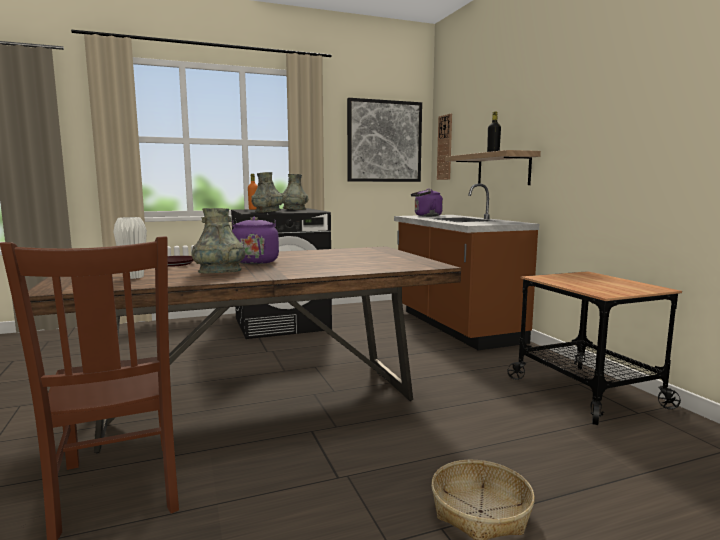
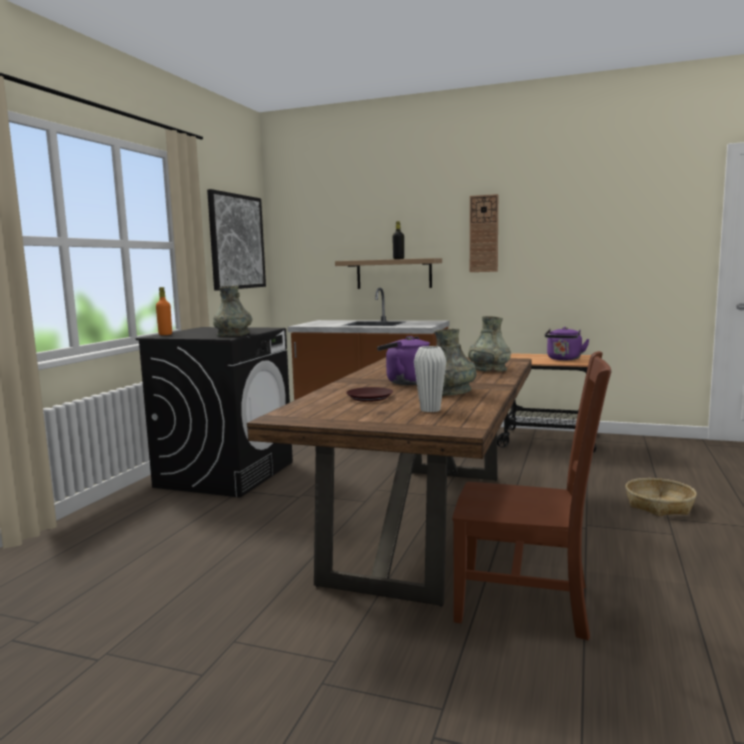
camera: 50 degrees left, 0 degrees up
grey vase [282,174,308,210] -> grey vase moved to [468,316,511,372]
purple kettle [411,189,443,216] -> purple kettle moved to [545,327,590,360]
wall clock [437,113,452,180] -> wall clock moved to [470,194,498,272]

